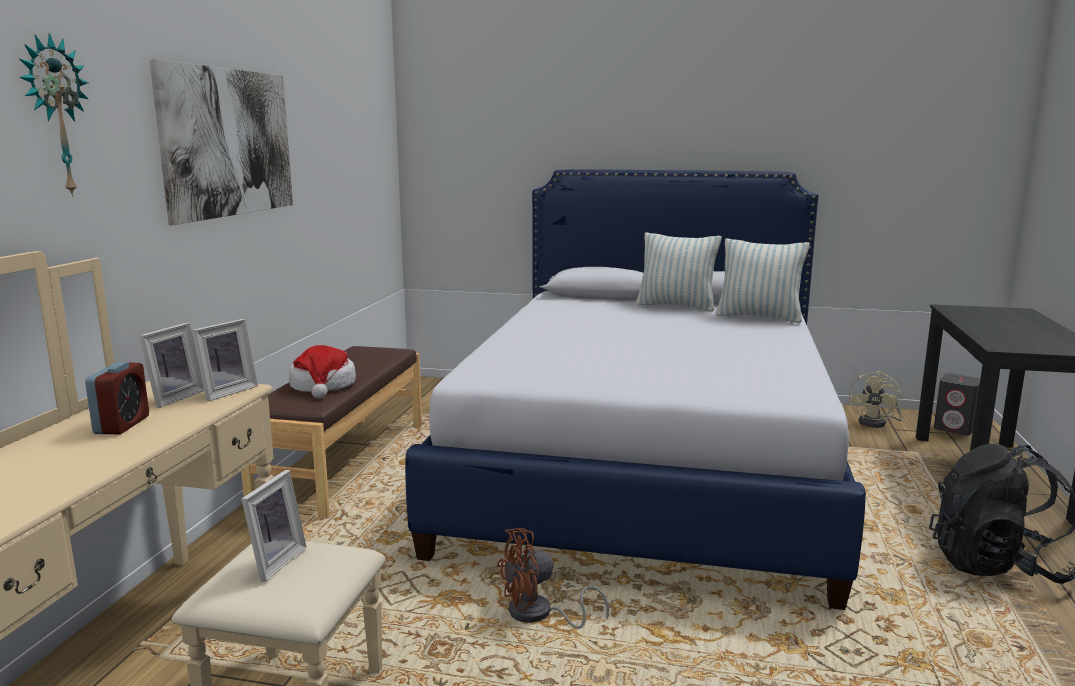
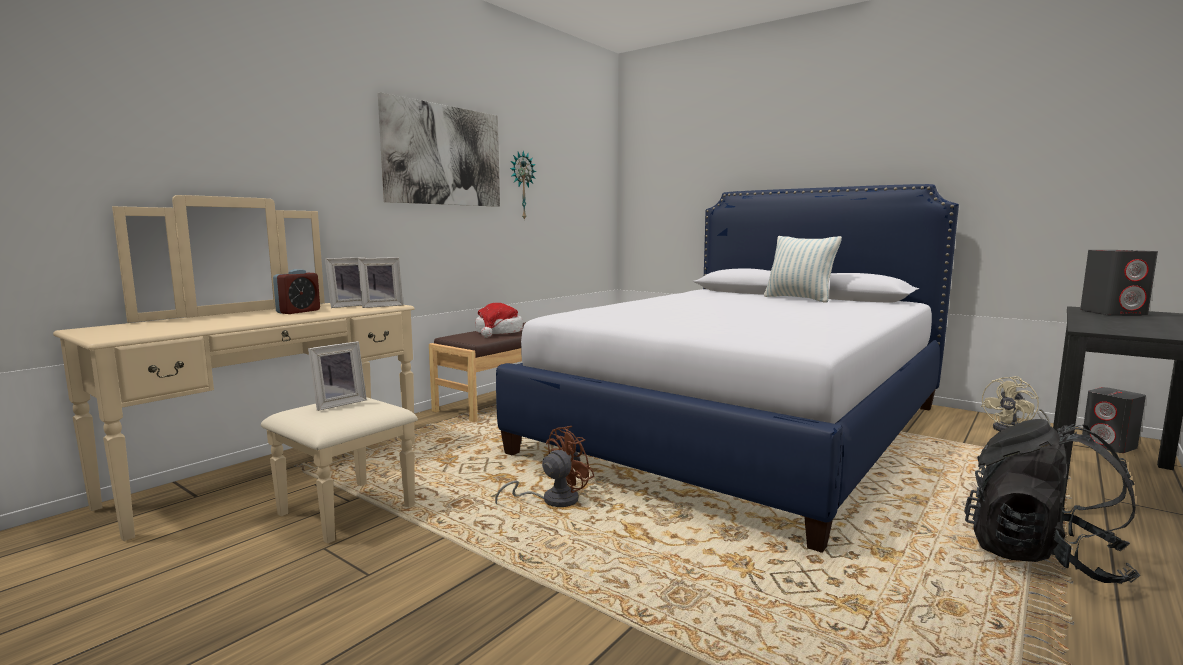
camera: 25 degrees right, 5 degrees down
wall clock [19,33,88,197] -> wall clock moved to [510,151,537,221]
brown fan [497,528,609,629] -> brown fan turned 135 degrees clockwise [495,426,595,507]
pillow [716,239,810,323] -> none
none -> grey speaker [1080,250,1158,316]

